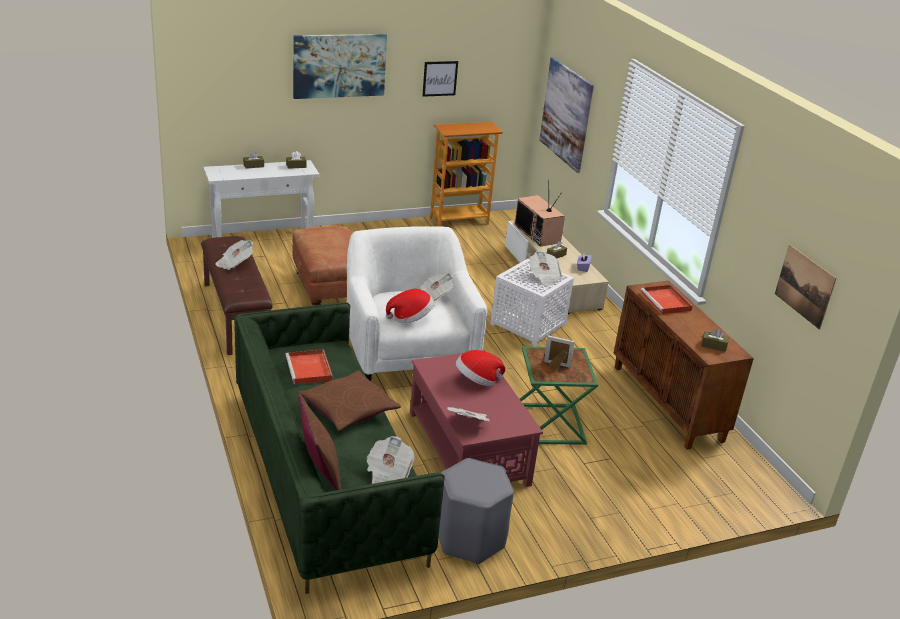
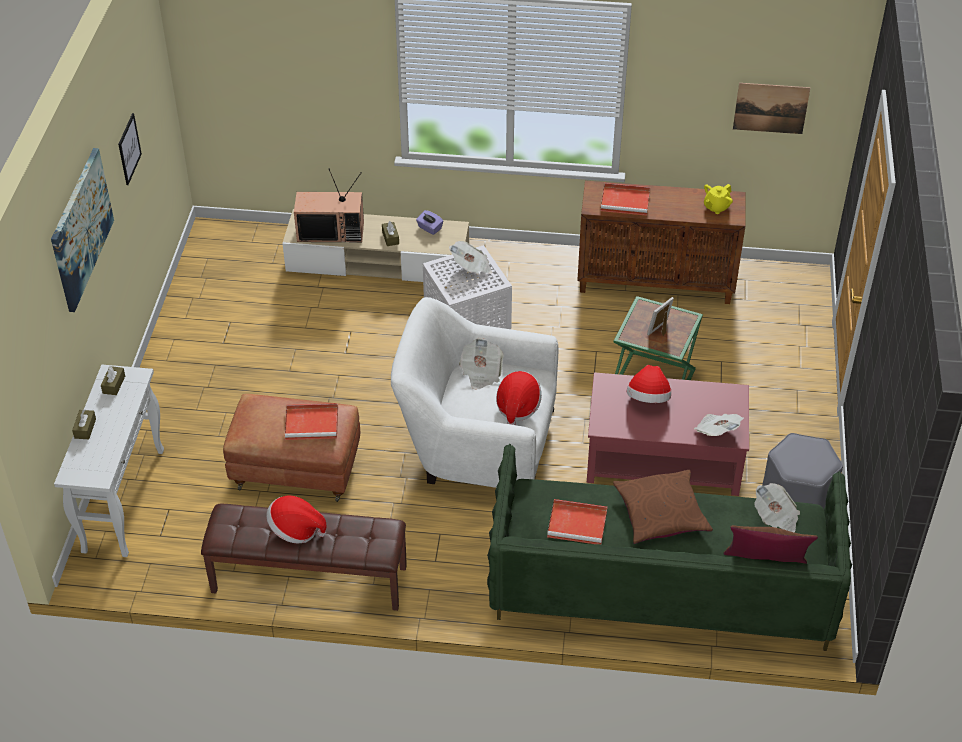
camera: 60 degrees left, 15 degrees up
newspaper [215,240,254,270] -> hat [266,496,327,543]
bookcase [430,122,503,227] -> none
picture [539,57,594,173] -> none
brown tissue box [701,329,729,352] -> yellow teapot [704,184,733,214]
none -> red tray [285,403,338,440]

